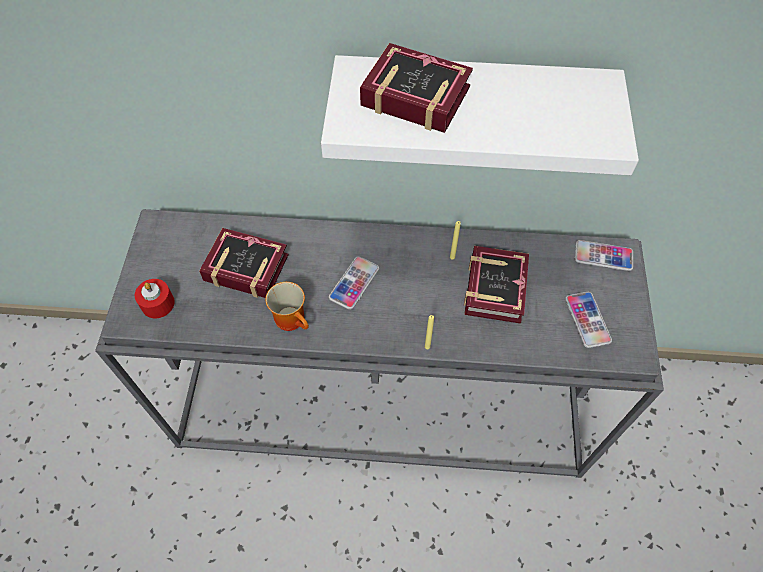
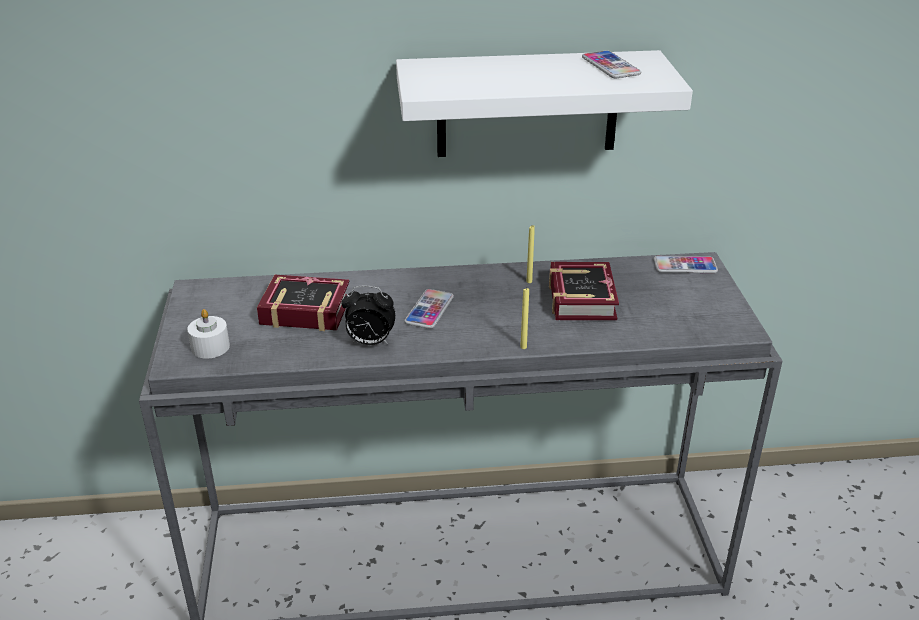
camera: 10 degrees left, 25 degrees down
red candle [135,279,175,318] -> white candle [187,309,230,359]
mug [266,282,309,331] -> alarm clock [342,286,396,345]
book [360,43,473,133] -> none
phone [565,292,612,348] -> phone moved to [582,50,641,78]

